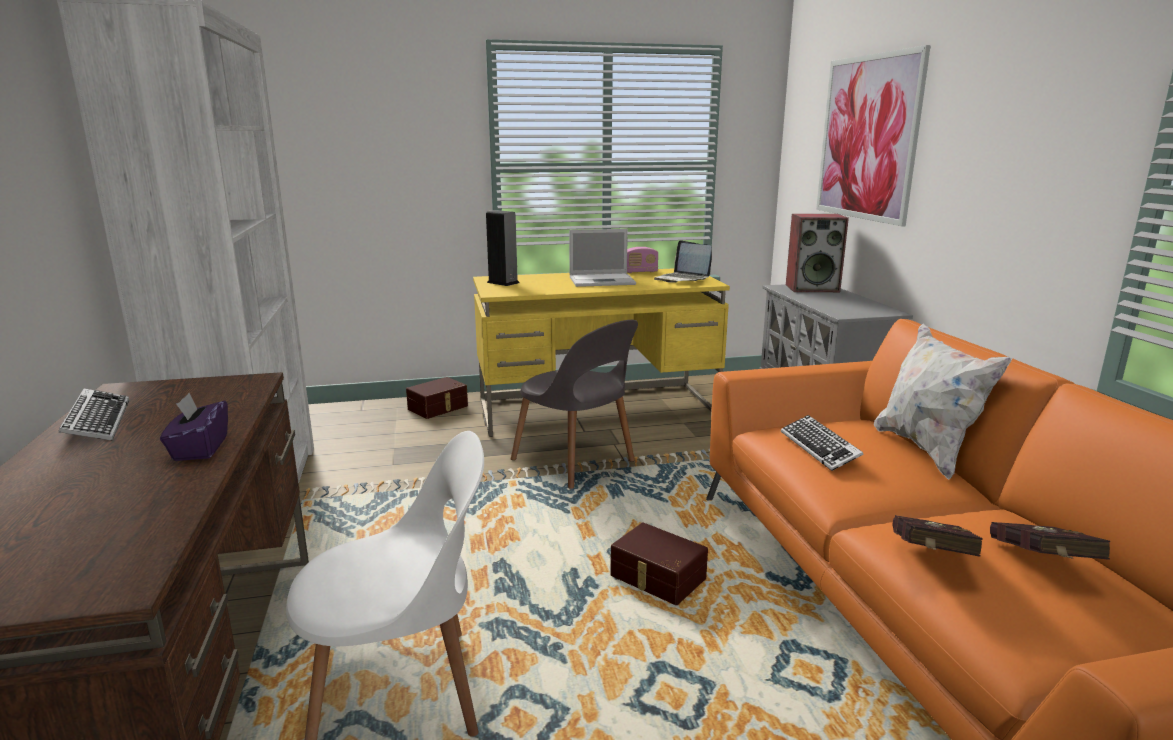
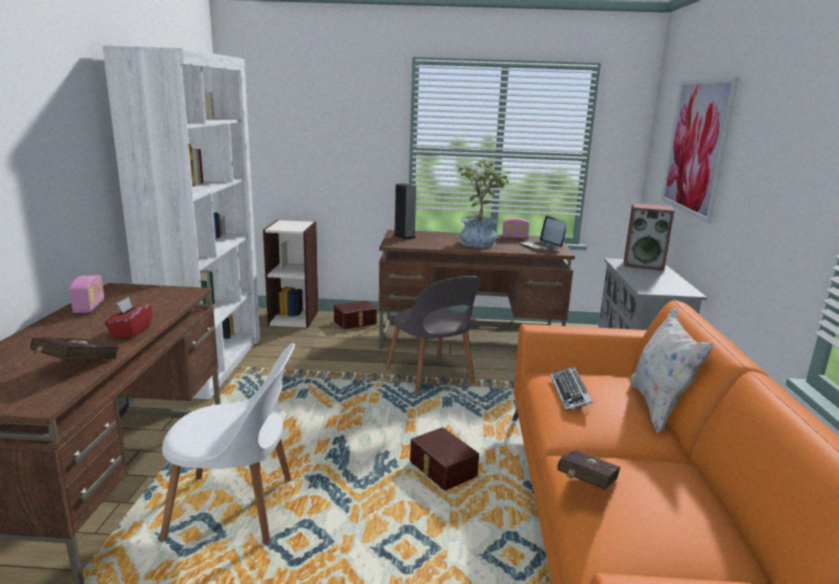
camera: 15 degrees right, 0 degrees up
keyboard [58,388,129,441] -> radio [69,275,104,313]
purple tissue box [160,393,228,461] -> red tissue box [104,297,152,338]
yellow desk [473,268,730,437] -> brown desk [379,230,575,349]
laptop [569,229,636,287] -> potted plant [458,160,511,248]
red book [990,522,1110,560] -> red book moved to [29,337,119,360]
none -> bookcase [263,220,318,328]

